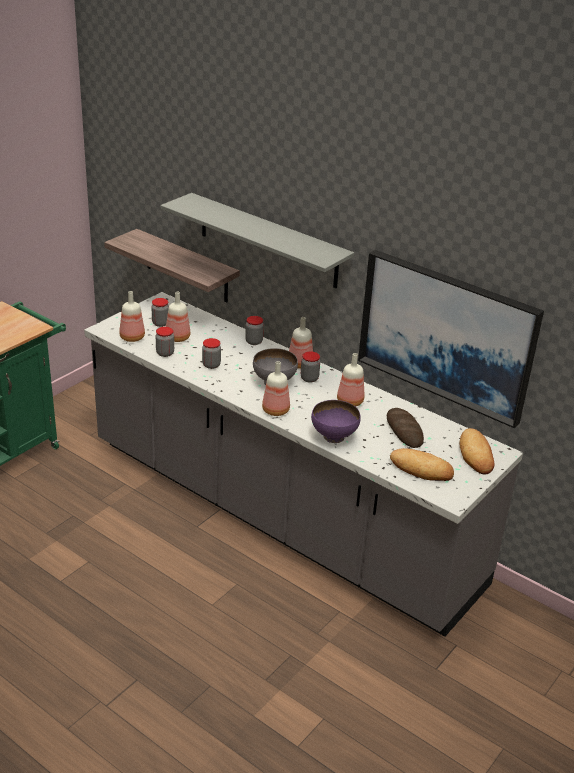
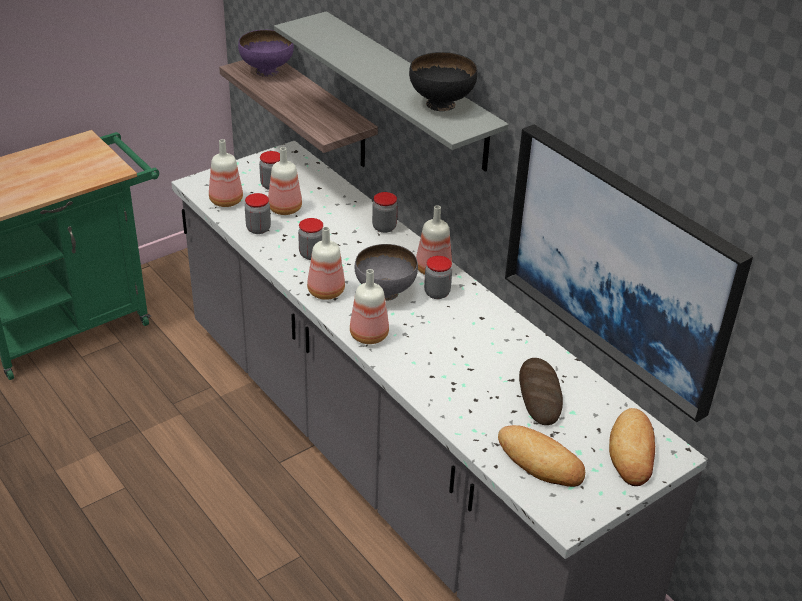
camera: 15 degrees right, 5 degrees up
purple bowl [311,400,361,443] -> purple bowl moved to [238,30,294,77]
bottle [337,353,364,407] -> bottle moved to [307,227,345,300]
none -> black bowl [409,52,477,111]

